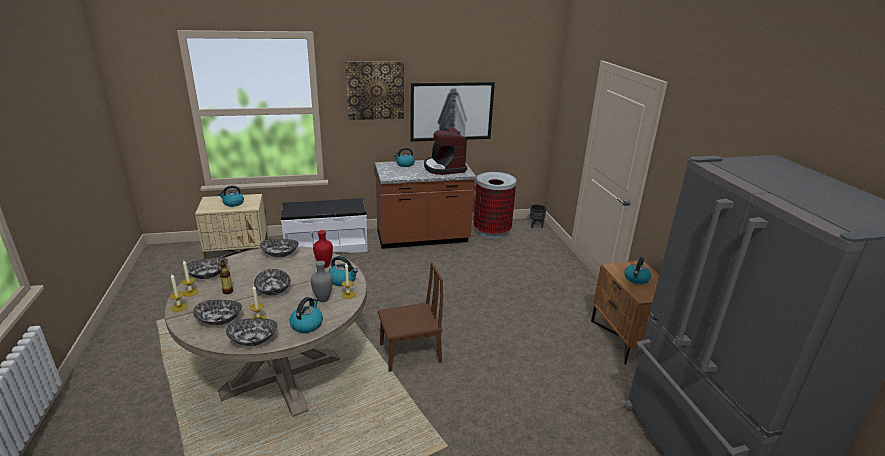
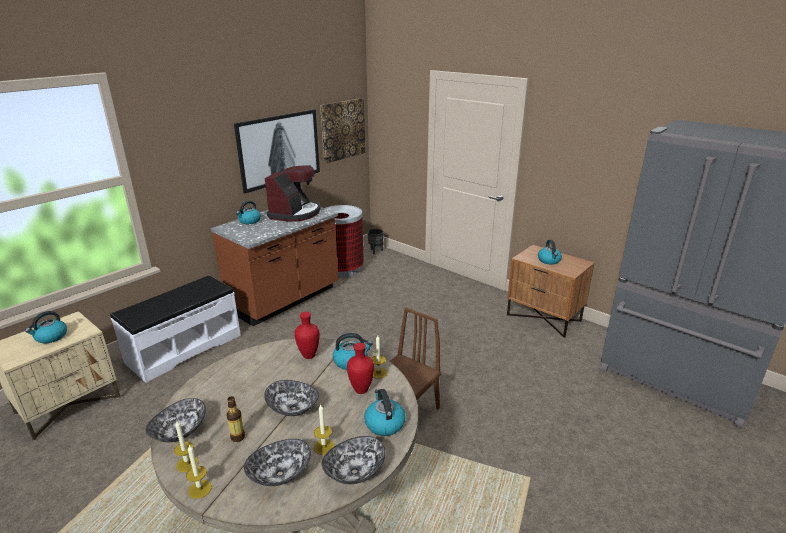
camera: 35 degrees left, 0 degrees up
bowl [260,239,299,257] -> none
grey vase [311,261,333,302] -> red vase [347,343,374,394]
picture [346,62,404,120] -> picture moved to [320,98,365,163]
coffee machine [424,127,467,175] -> coffee machine turned 105 degrees counterclockwise [265,165,321,222]

